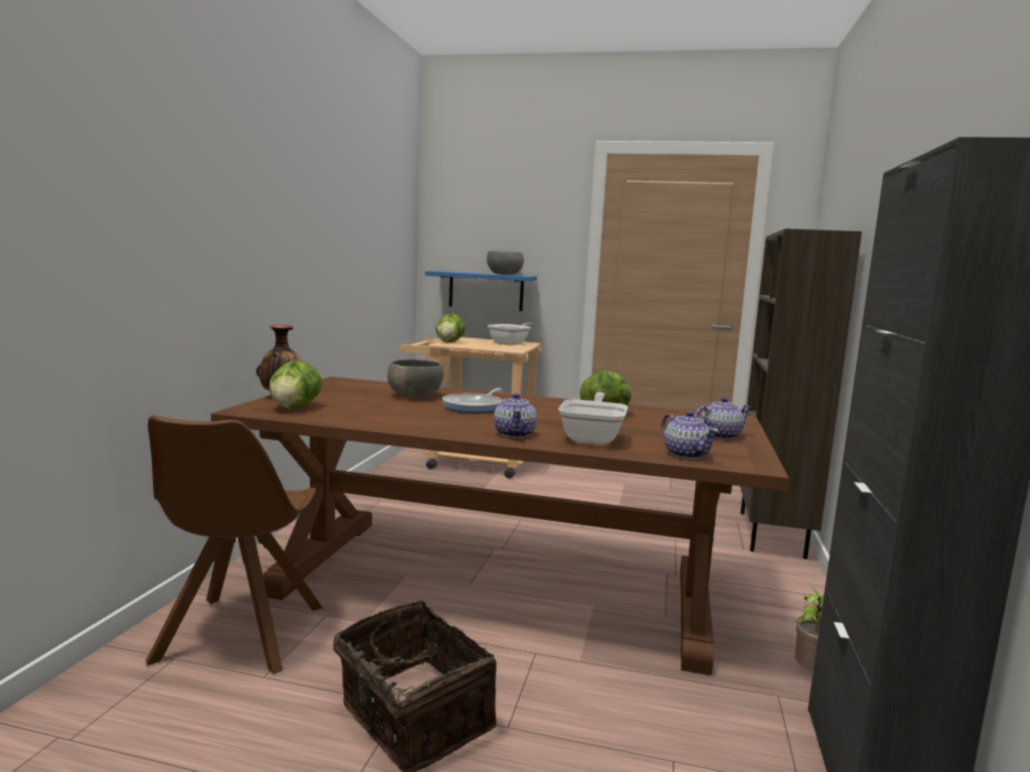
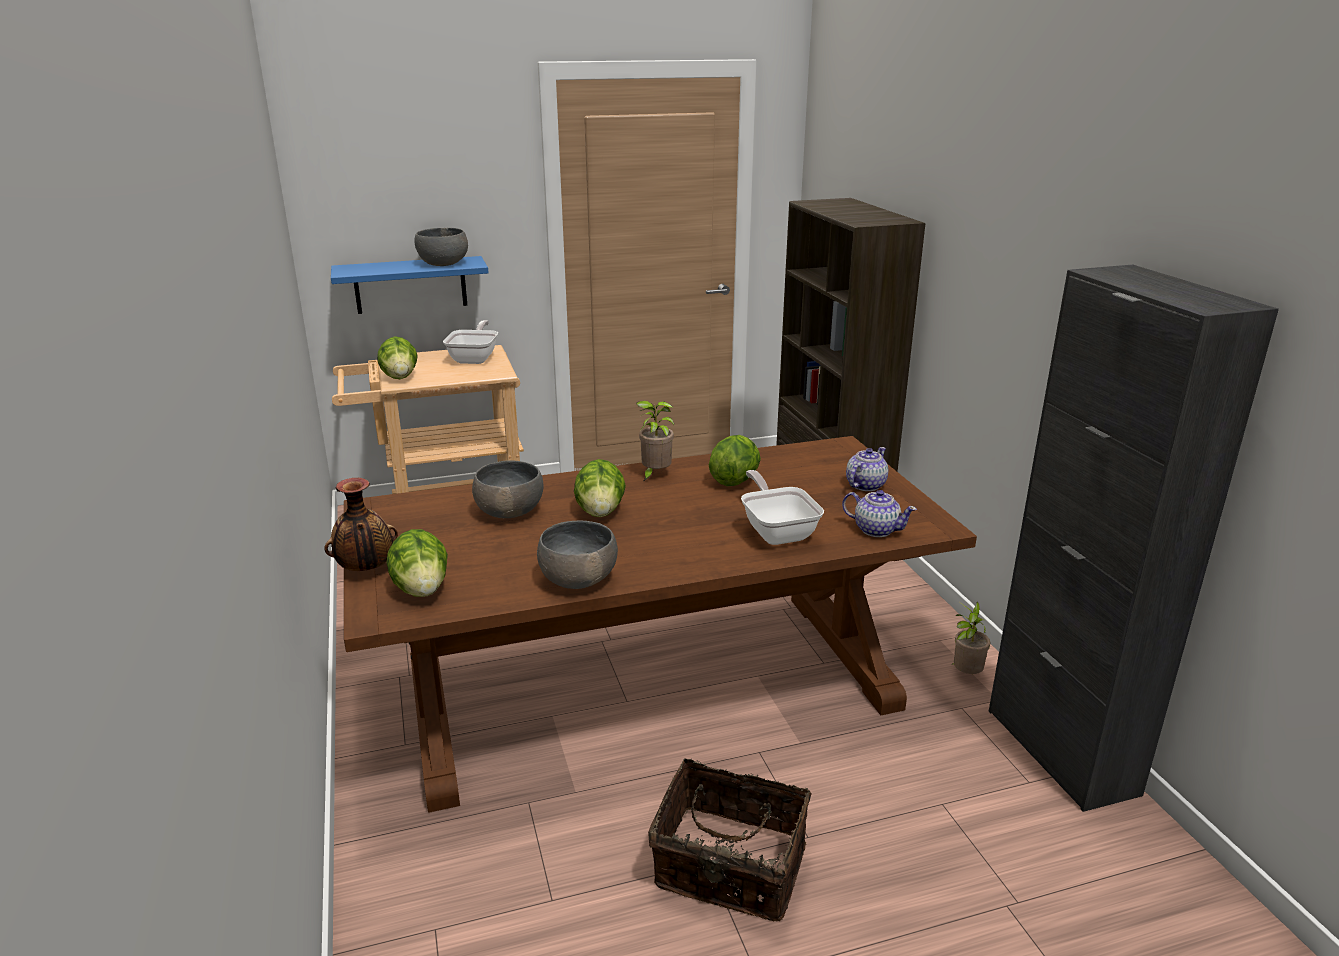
camera: 30 degrees left, 15 degrees up
brown chair [146,415,323,675] -> none
frying pan [442,388,502,413] -> lettuce [574,459,626,517]
teapot [494,393,537,438] -> none
none -> grey bowl [537,521,618,589]
none -> potted plant [636,401,674,482]

